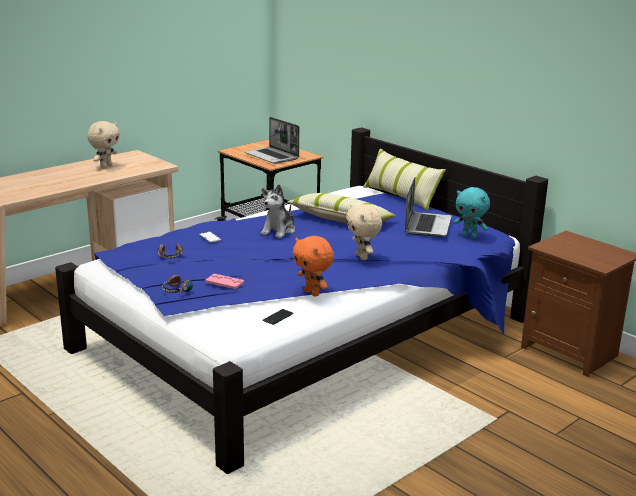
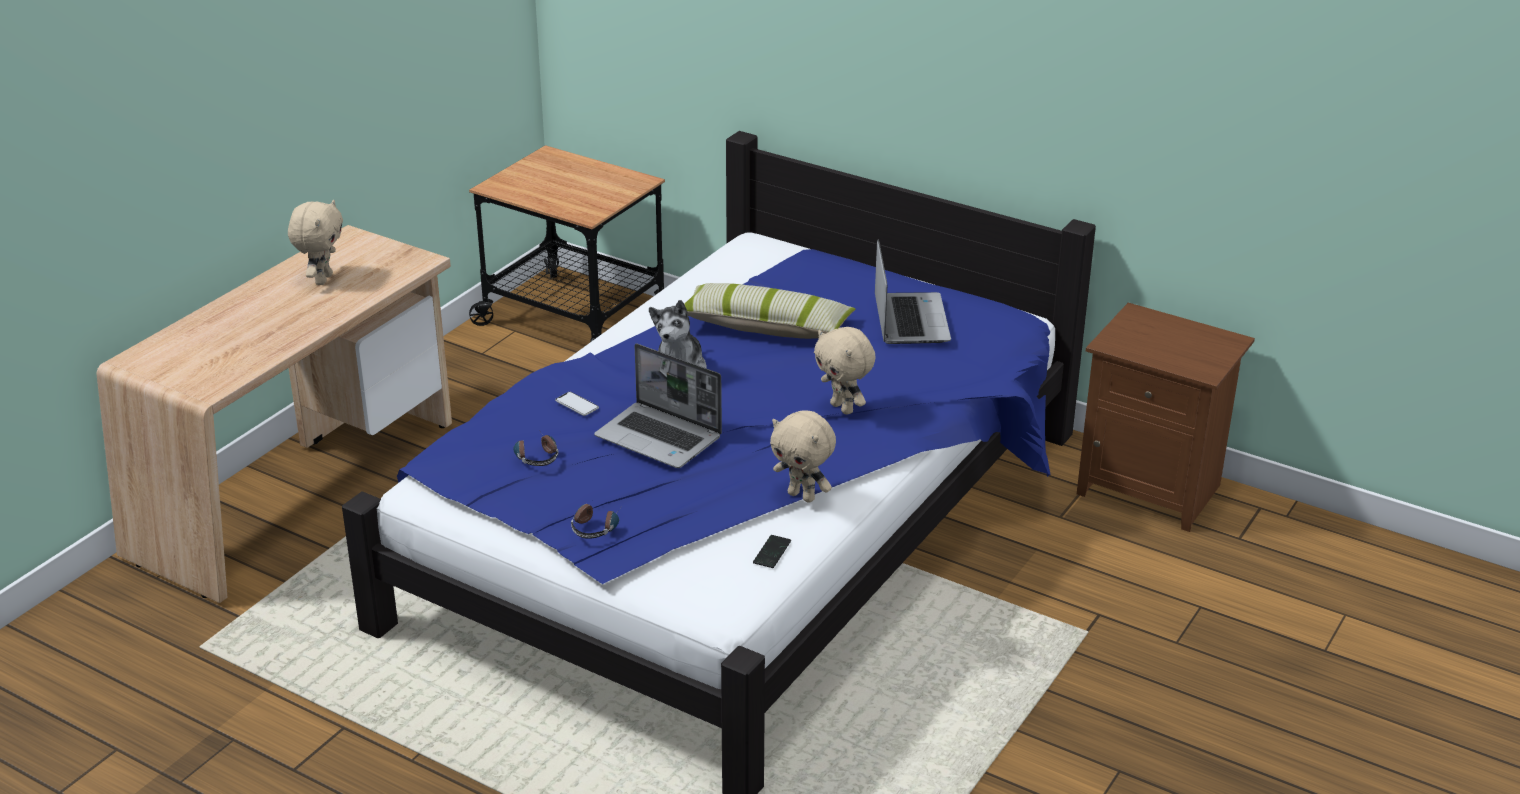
camera: 15 degrees left, 10 degrees up
pink game controller [205,274,244,289] -> none
laptop [245,117,299,164] -> laptop moved to [594,344,722,468]
orange plush toy [293,236,334,297] -> beige plush toy [770,410,836,503]
pillow [363,149,446,211] -> none
turquoise plush toy [453,187,490,239] -> none

